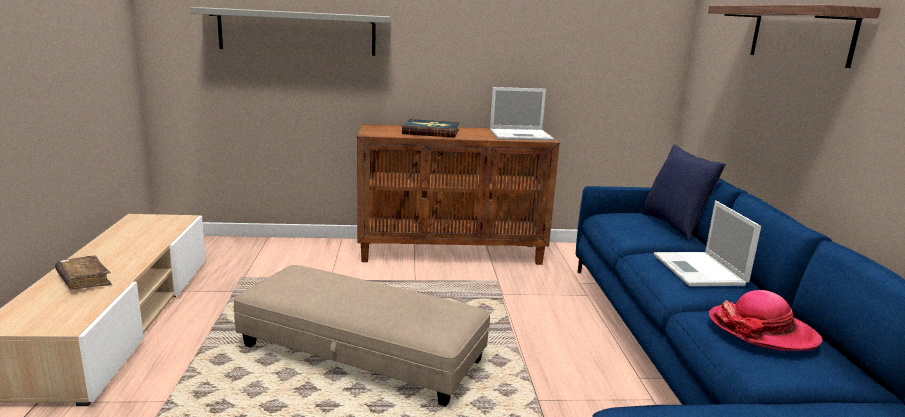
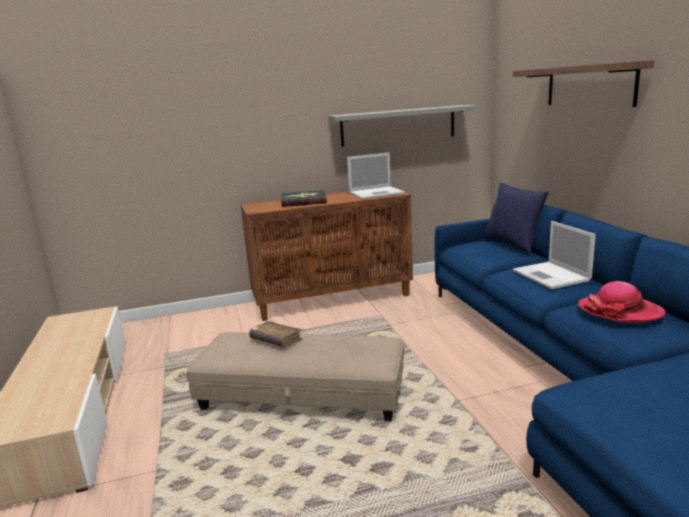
camera: 10 degrees left, 0 degrees up
brown book [55,255,112,290] -> brown book moved to [249,321,303,348]
grey shelf [190,7,390,56] -> grey shelf moved to [328,105,477,147]

